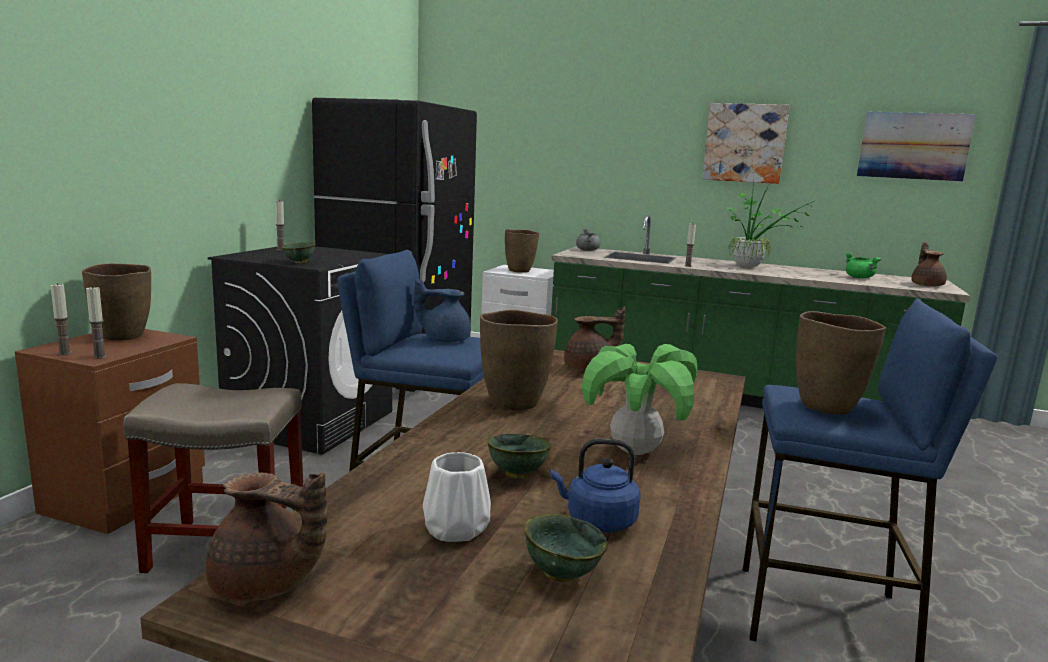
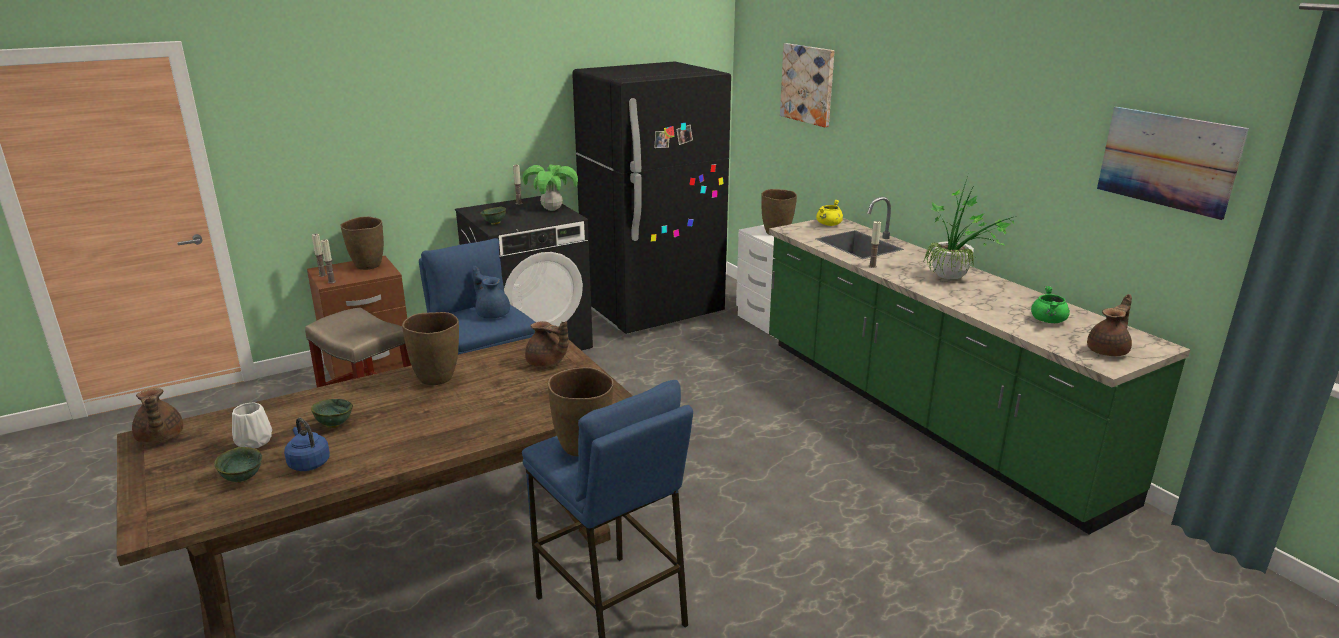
camera: 40 degrees right, 10 degrees up
grey cooking pot [576,228,601,251] -> yellow cooking pot [816,200,843,226]
potted plant [582,344,697,455] -> potted plant moved to [523,164,578,211]
picture [702,103,790,184] -> picture moved to [780,43,834,127]

